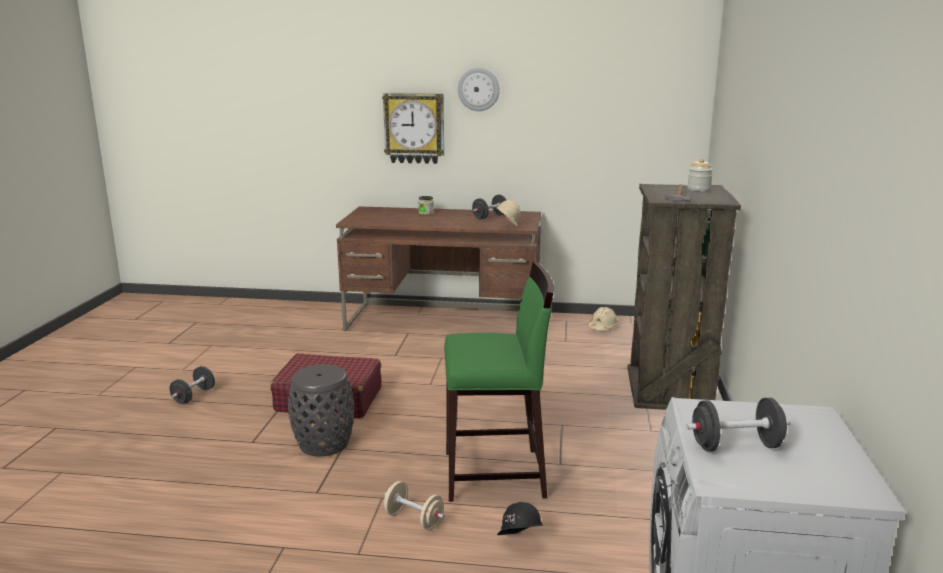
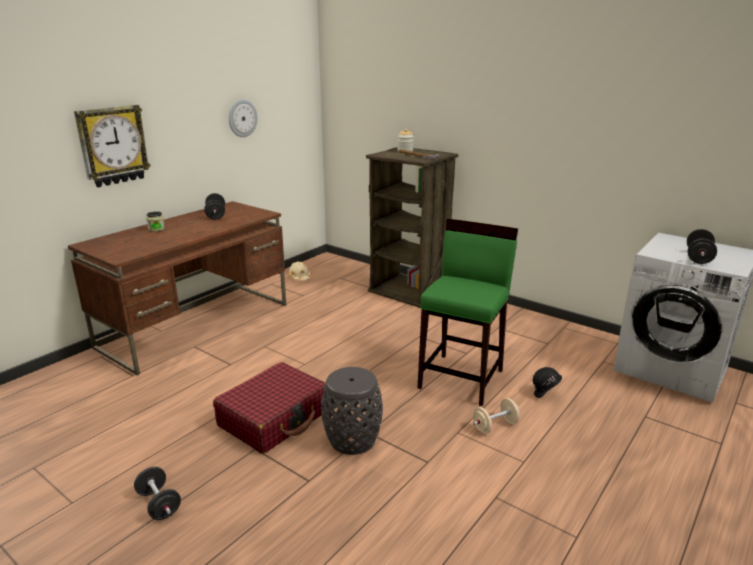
camera: 60 degrees left, 5 degrees up
wall clock [458,68,500,111] -> wall clock moved to [229,99,258,137]
beige hard hat [497,200,520,227] -> none

